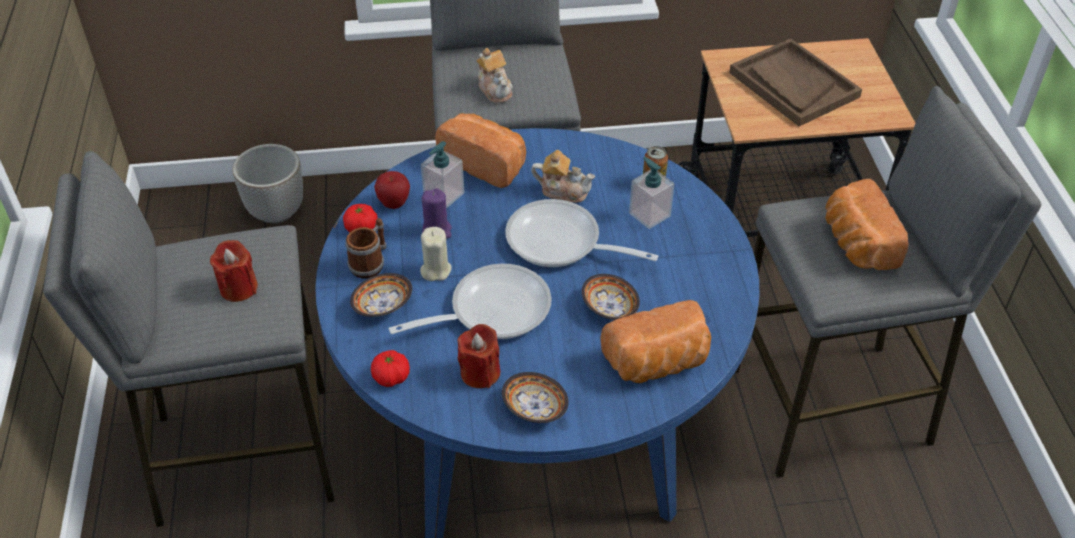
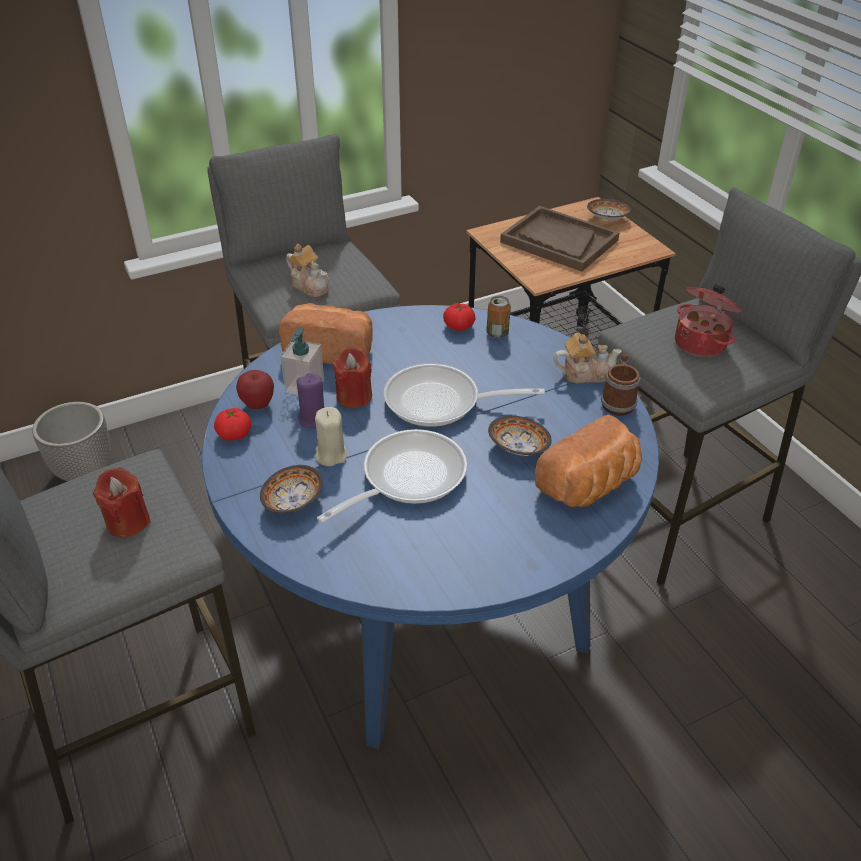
camera: 20 degrees left, 5 degrees down
mug [345,218,386,279] -> mug moved to [601,354,640,416]
tomato [371,350,410,387] -> tomato moved to [443,303,476,331]
red candle [457,324,500,388] -> red candle moved to [333,347,372,408]
bowl [502,372,569,423] -> bowl moved to [587,199,632,220]
teapot [531,150,595,203] -> teapot moved to [553,333,622,383]
soap dispenser [629,157,674,229] -> none
bread [825,179,909,270] -> cooking pot [675,284,742,357]

